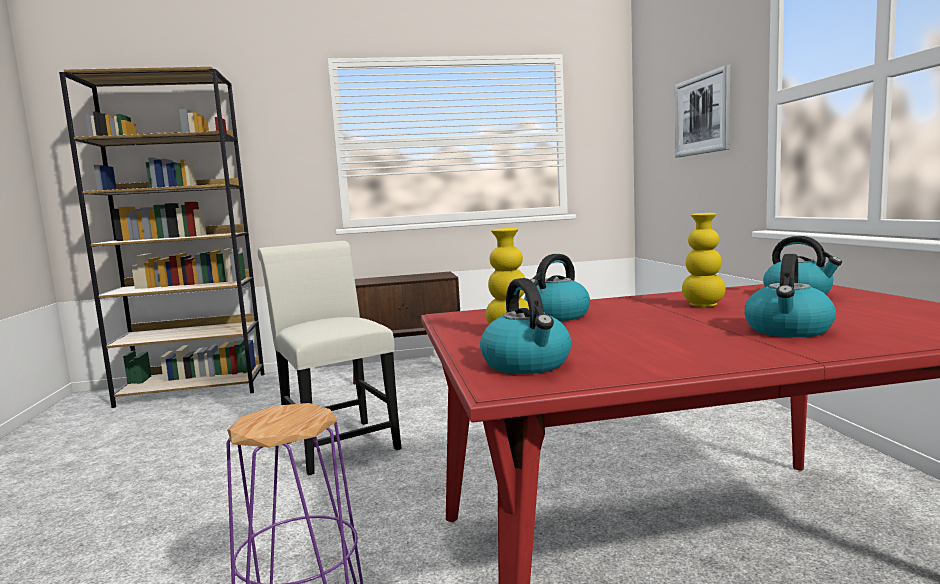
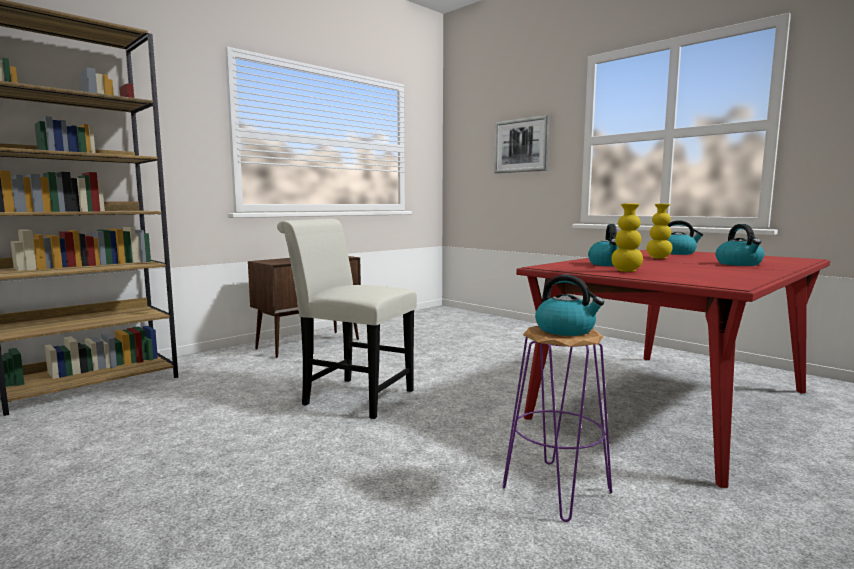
camera: 35 degrees left, 0 degrees up
kettle [480,278,571,374] -> kettle moved to [535,275,604,336]

